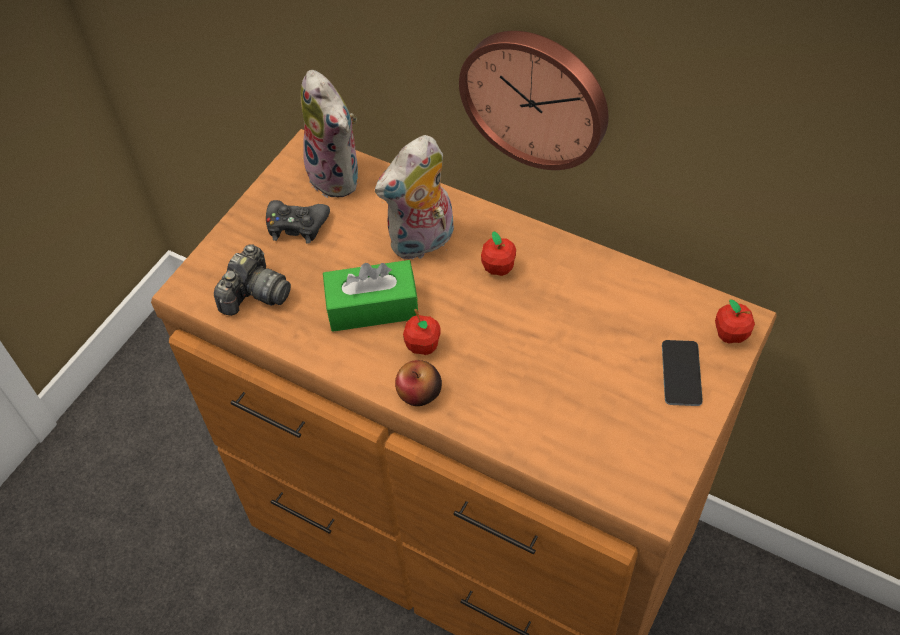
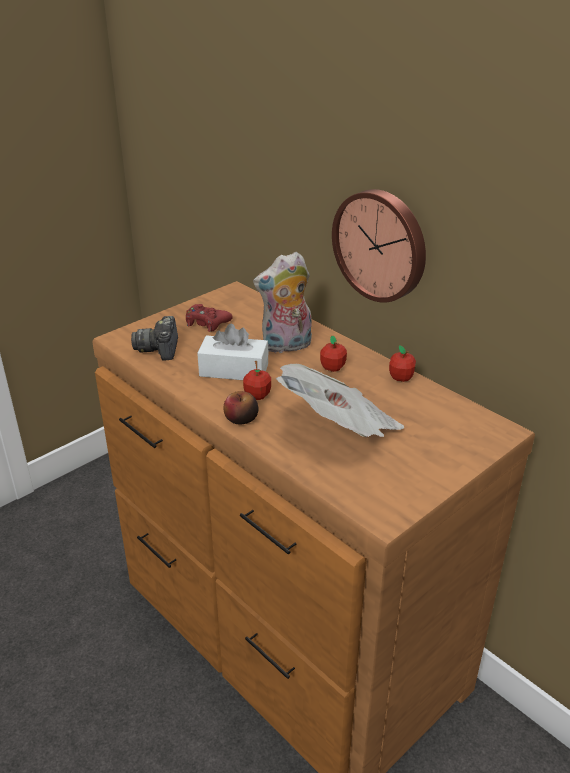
camera: 15 degrees right, 20 degrees down
camera [214,244,291,316] -> camera turned 135 degrees clockwise [131,316,178,360]
black game controller [266,200,330,244] -> red game controller [186,304,233,332]
plush toy [301,70,358,198] -> none
green tissue box [323,260,418,332] -> white tissue box [197,323,269,380]
phone [662,340,703,406] -> none
apple [715,299,755,344] -> apple moved to [389,345,416,382]
none -> newspaper [276,363,404,437]

